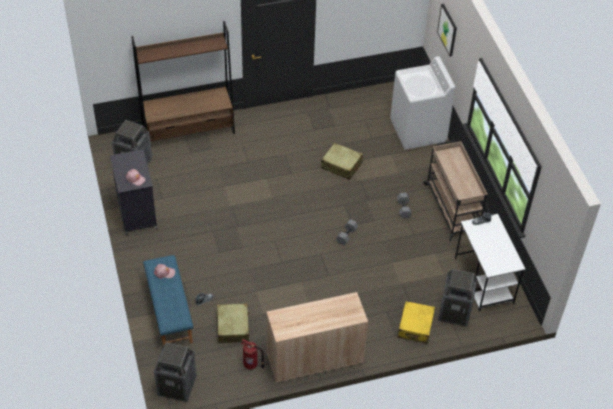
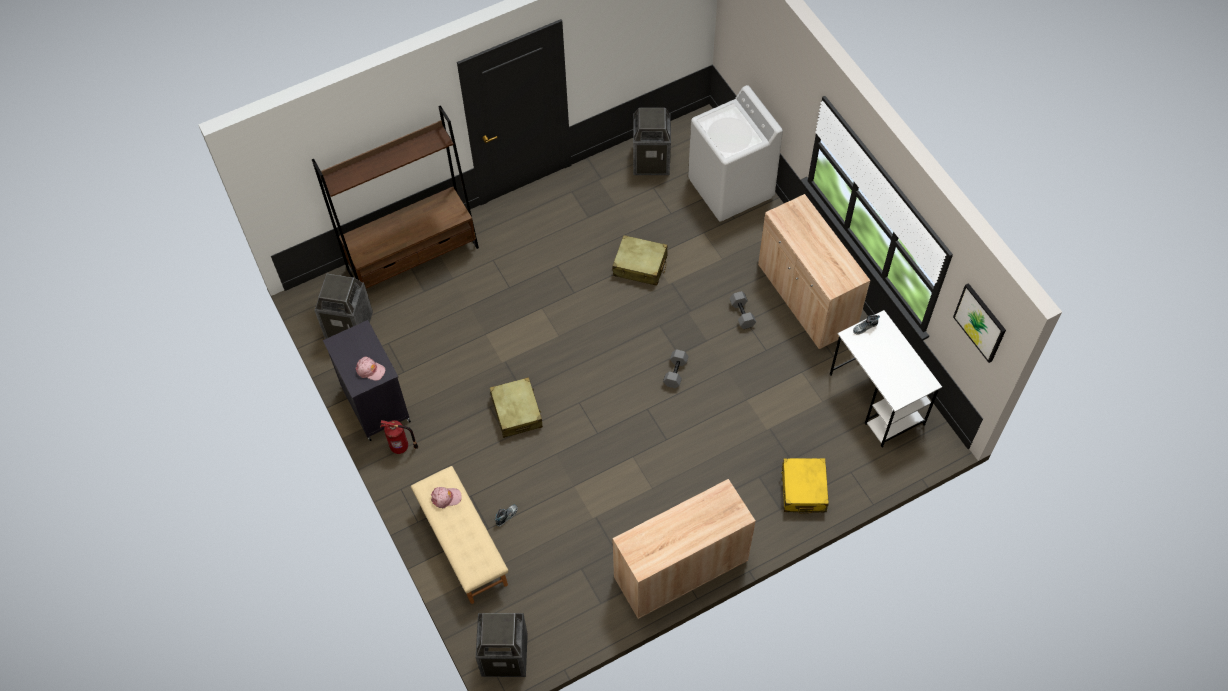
camera: 10 degrees left, 10 degrees up
blue bench [143,255,193,346] -> beige bench [411,466,508,604]
beige suitcase [217,303,250,343] -> beige suitcase moved to [490,377,543,438]
fire extinguisher [240,339,264,369] -> fire extinguisher moved to [380,420,418,454]
beige cart [423,141,488,241] -> beige cabinet [758,194,871,349]
picture [437,4,457,57] -> picture moved to [953,283,1006,363]
trash can [438,269,477,327] -> trash can moved to [633,108,671,175]

